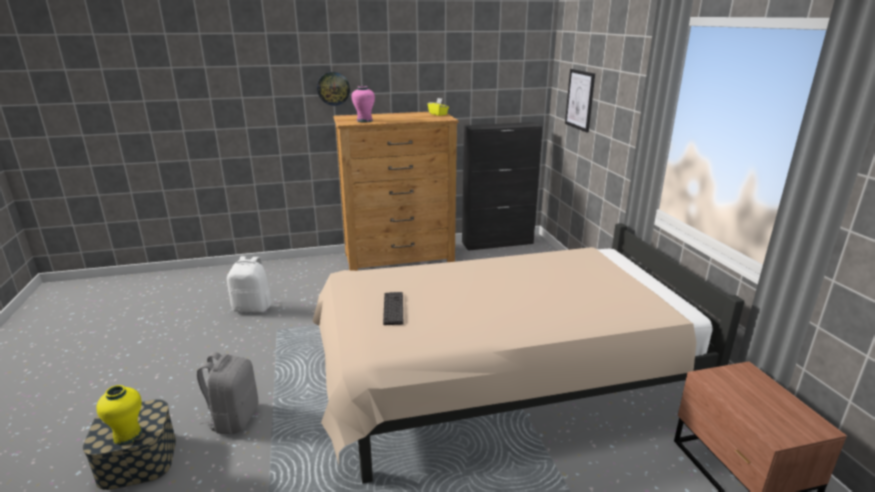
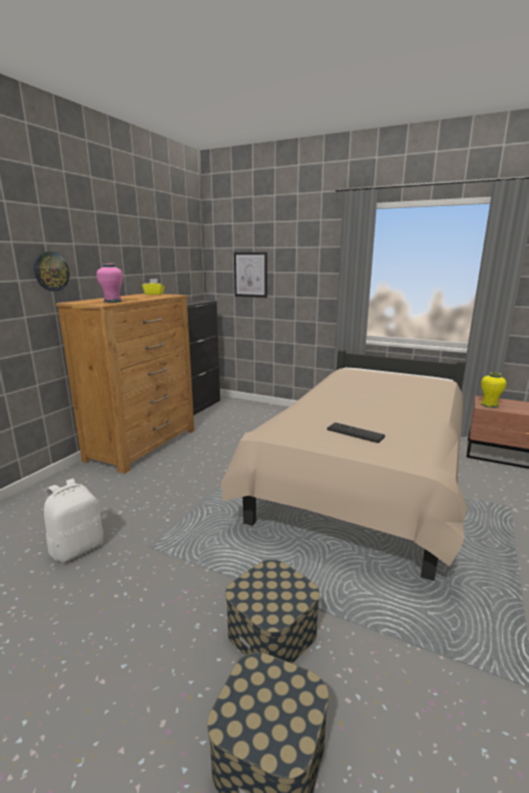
camera: 50 degrees left, 5 degrees down
yellow vase [96,385,143,446] -> yellow vase moved to [481,372,507,408]
grey backpack [197,352,258,434] -> storage box [225,559,320,663]

